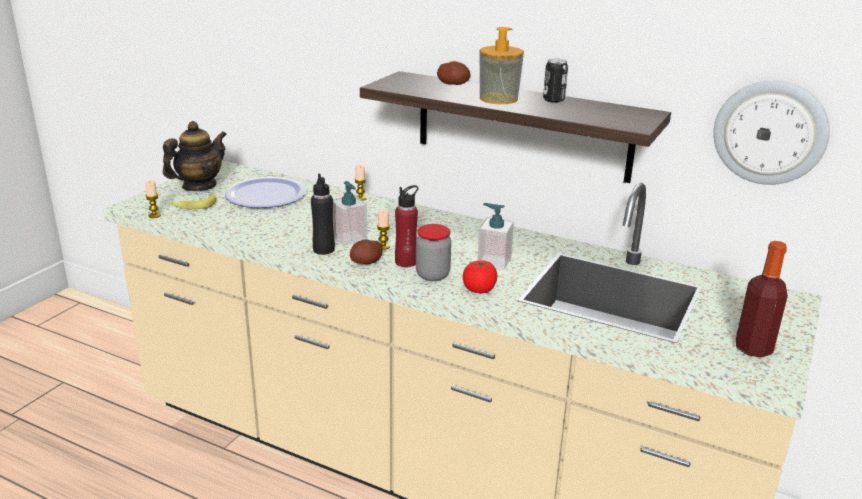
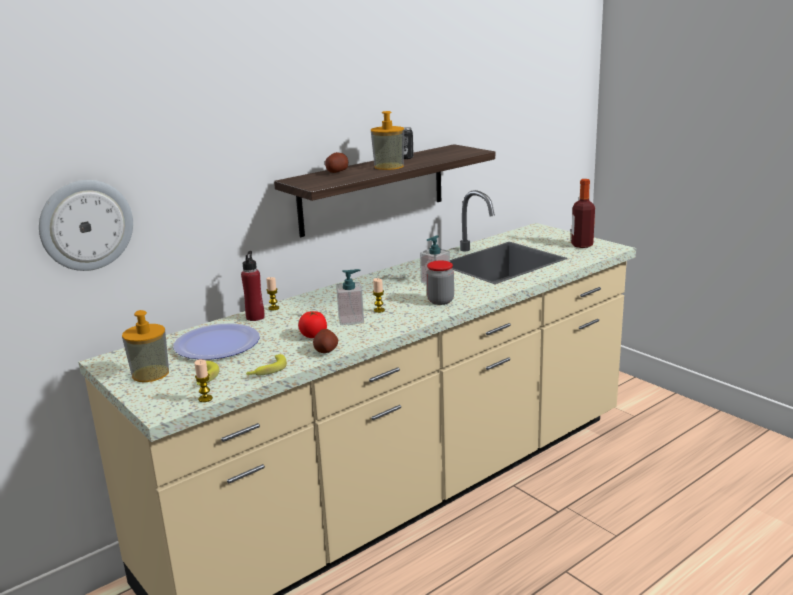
camera: 65 degrees left, 5 degrees down
teapot [163,121,227,191] -> soap dispenser [122,310,169,382]
black bottle [311,174,335,255] -> none
potato [350,239,383,264] -> potato moved to [313,329,338,353]
red bottle [395,185,419,267] -> red bottle moved to [241,251,265,321]
tomato [463,260,497,293] -> tomato moved to [298,311,327,338]
wall clock [713,81,830,185] -> wall clock moved to [39,180,133,271]
none -> banana [246,354,287,375]

